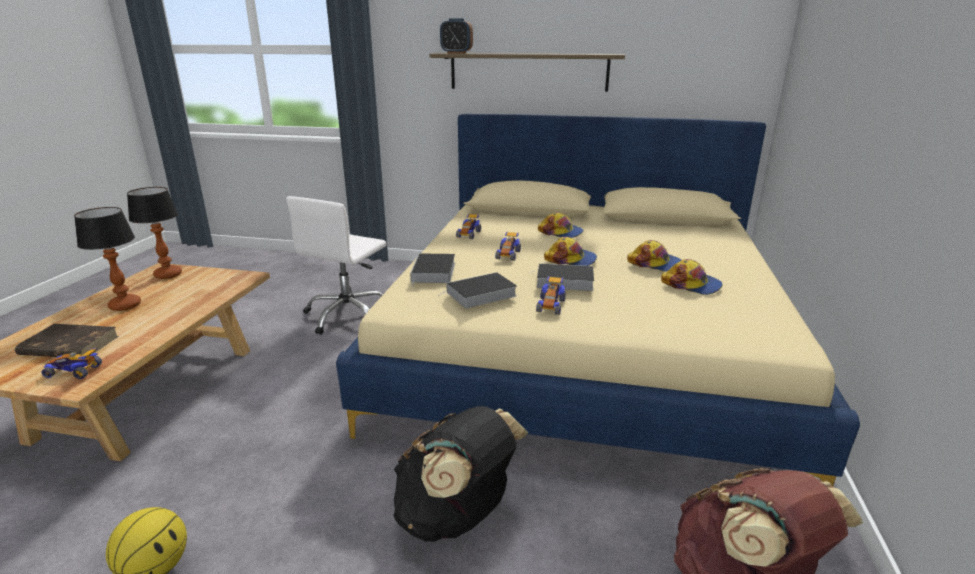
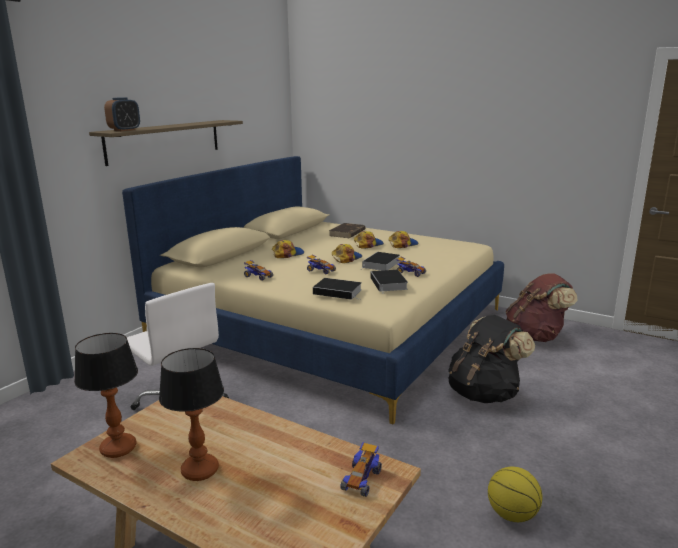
camera: 70 degrees left, 5 degrees down
brown book [15,324,119,357] -> brown book moved to [329,223,366,238]

